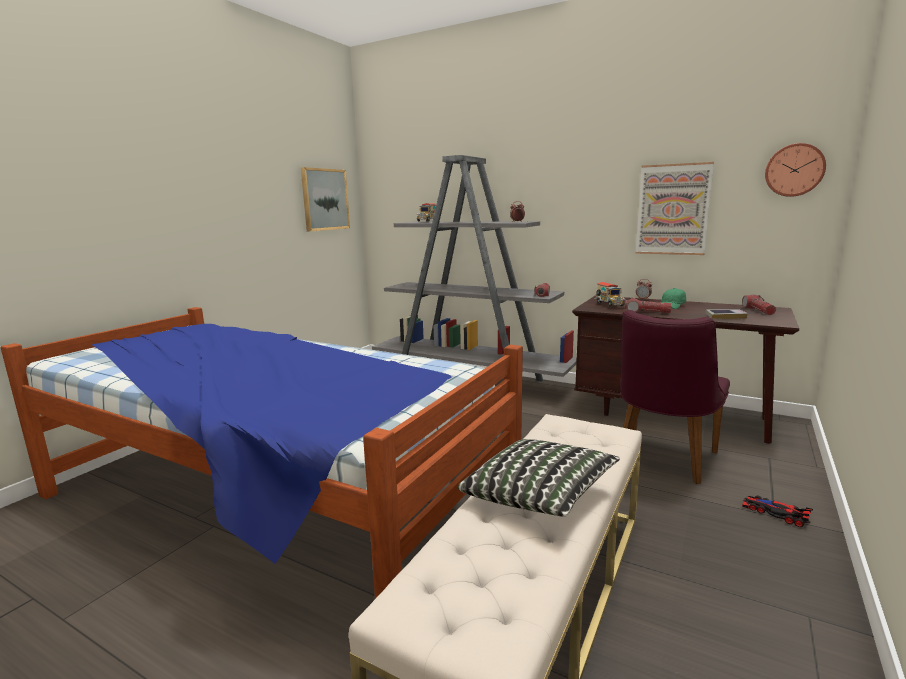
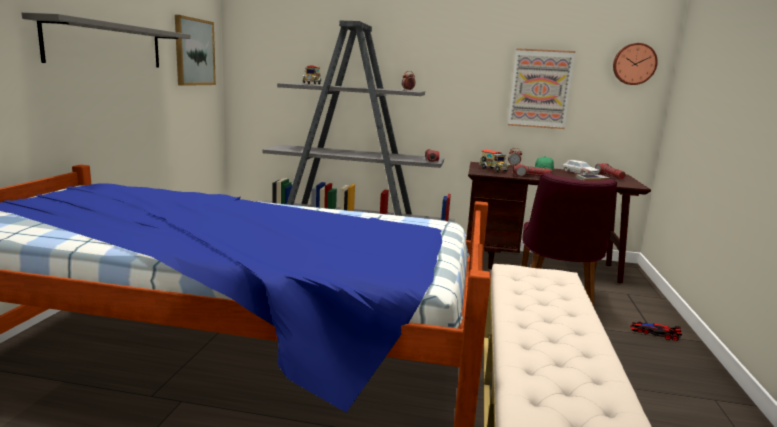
camera: 20 degrees left, 0 degrees up
pillow [458,439,620,517] -> none
none -> grey shelf [22,12,191,68]
none -> toy car [562,160,600,175]

